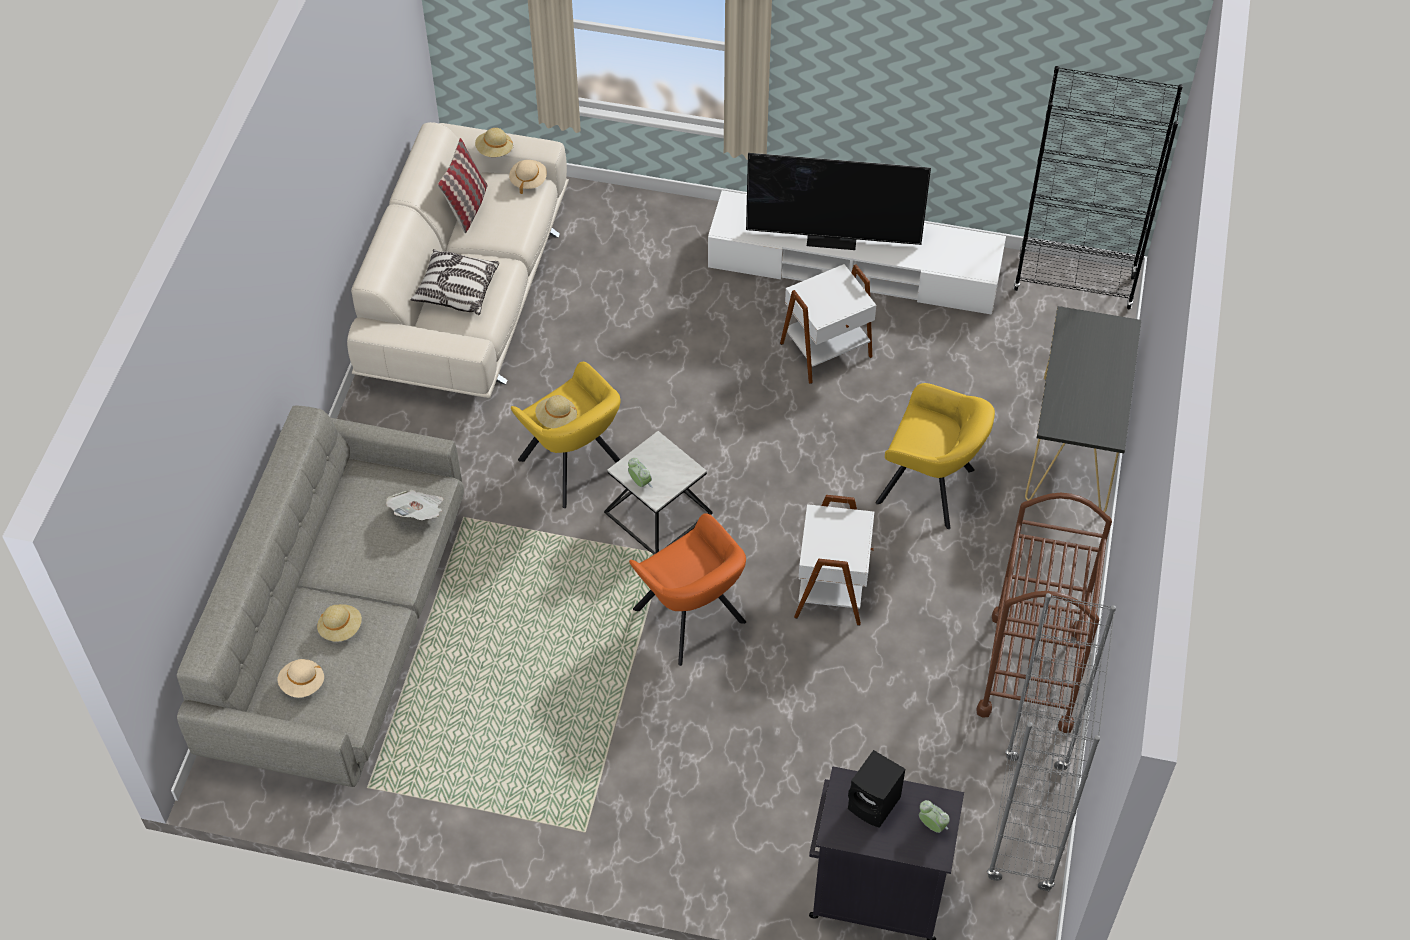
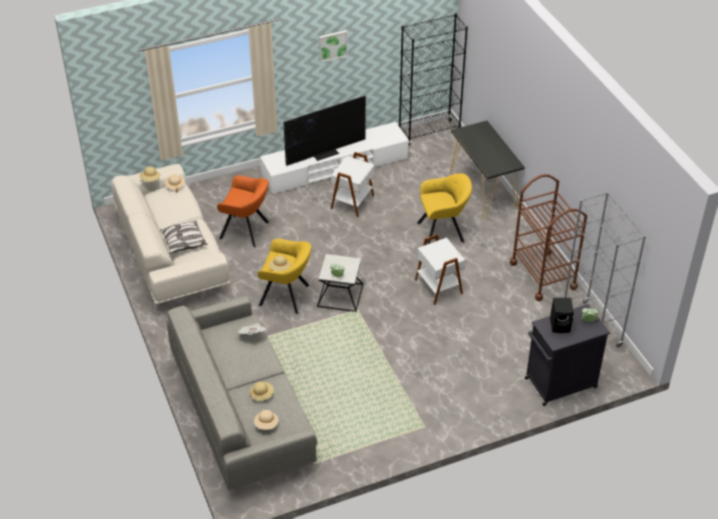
camera: 35 degrees left, 10 degrees down
pillow [438,138,488,233] -> none
orange armchair [629,513,746,666] -> orange armchair moved to [217,175,269,247]
none -> picture [319,30,348,62]

